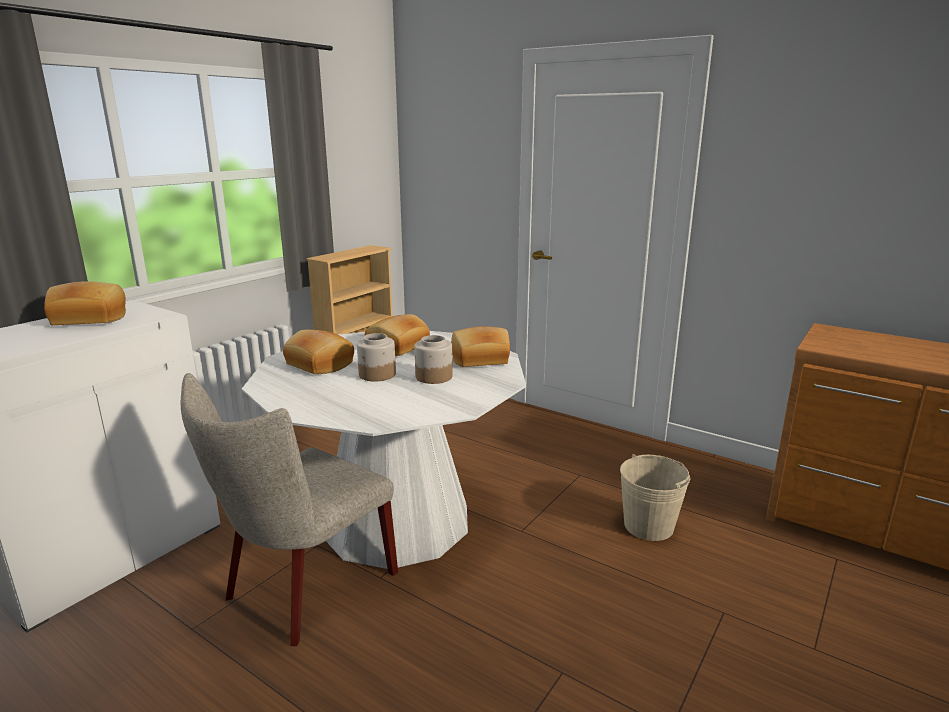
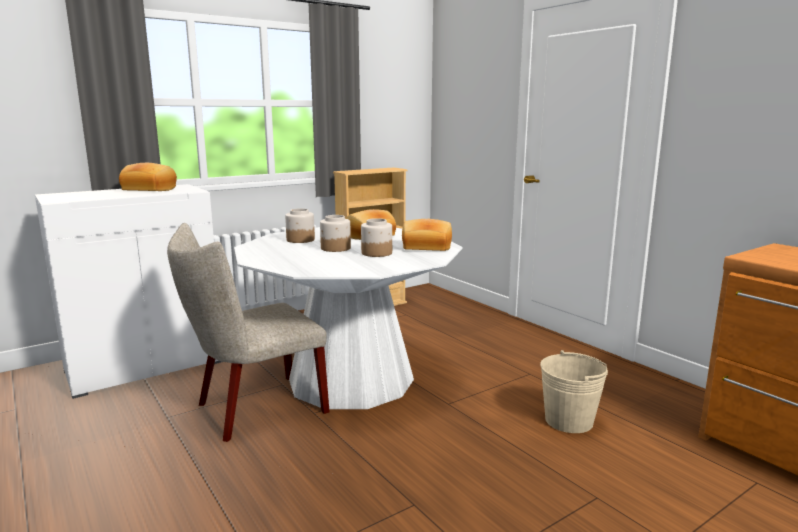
camera: 20 degrees right, 5 degrees down
bread [283,330,354,374] -> jar [285,208,315,243]

